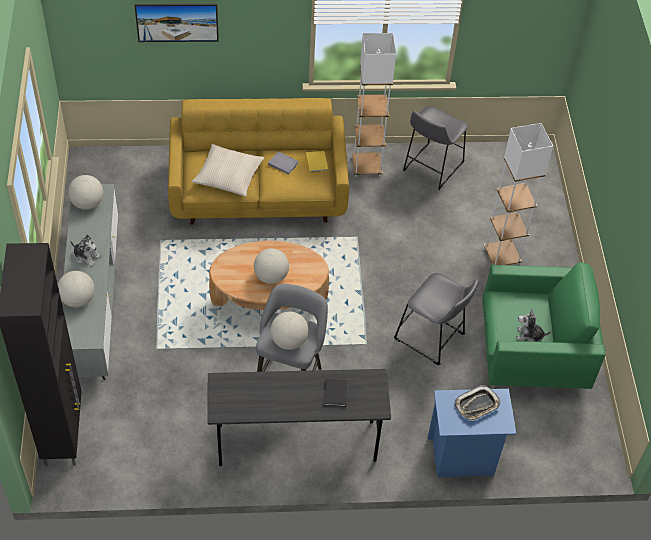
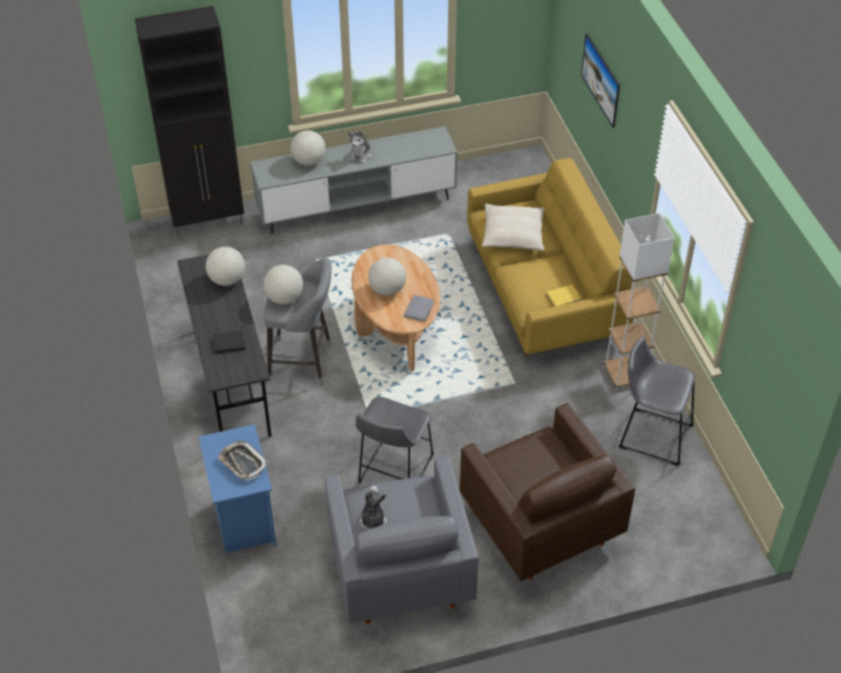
camera: 80 degrees right, 5 degrees down
globe [68,175,103,210] -> globe moved to [206,247,245,286]
grey book [268,151,299,175] -> grey book moved to [404,295,434,322]
green armchair [482,263,606,389] -> grey armchair [324,455,479,624]
white floor lamp [484,123,553,265] -> brown armchair [460,403,636,581]

